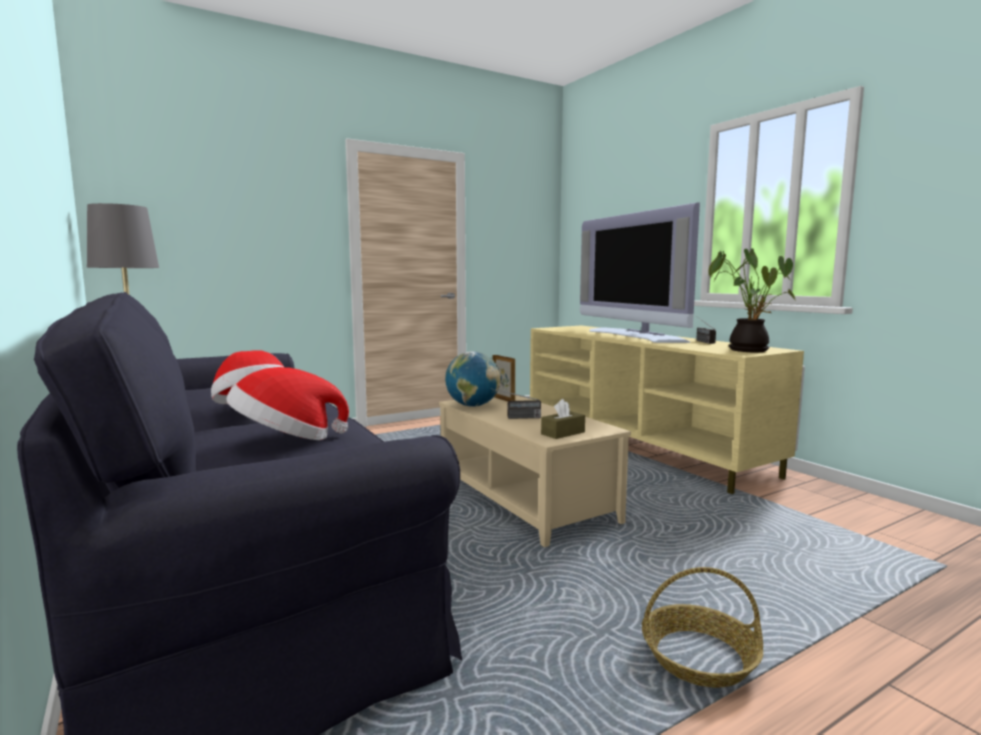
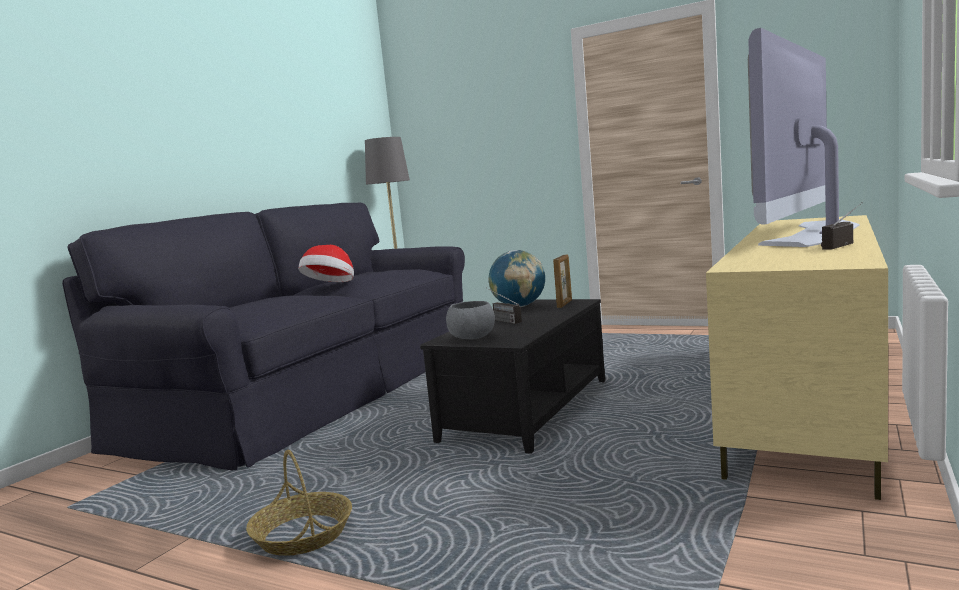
camera: 60 degrees right, 0 degrees up
hat [226,367,349,440] -> none
beige coffee table [439,395,631,547] -> black coffee table [420,299,605,454]
brown tissue box [541,399,585,439] -> grey bowl [446,301,495,340]
potted plant [708,248,796,352] -> none

